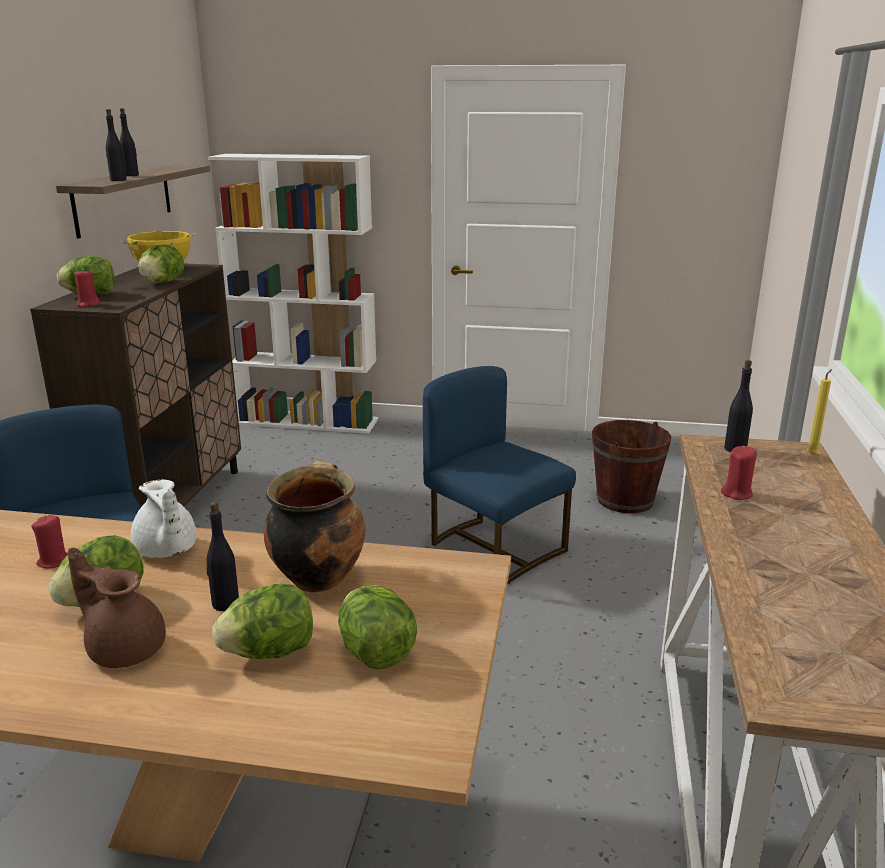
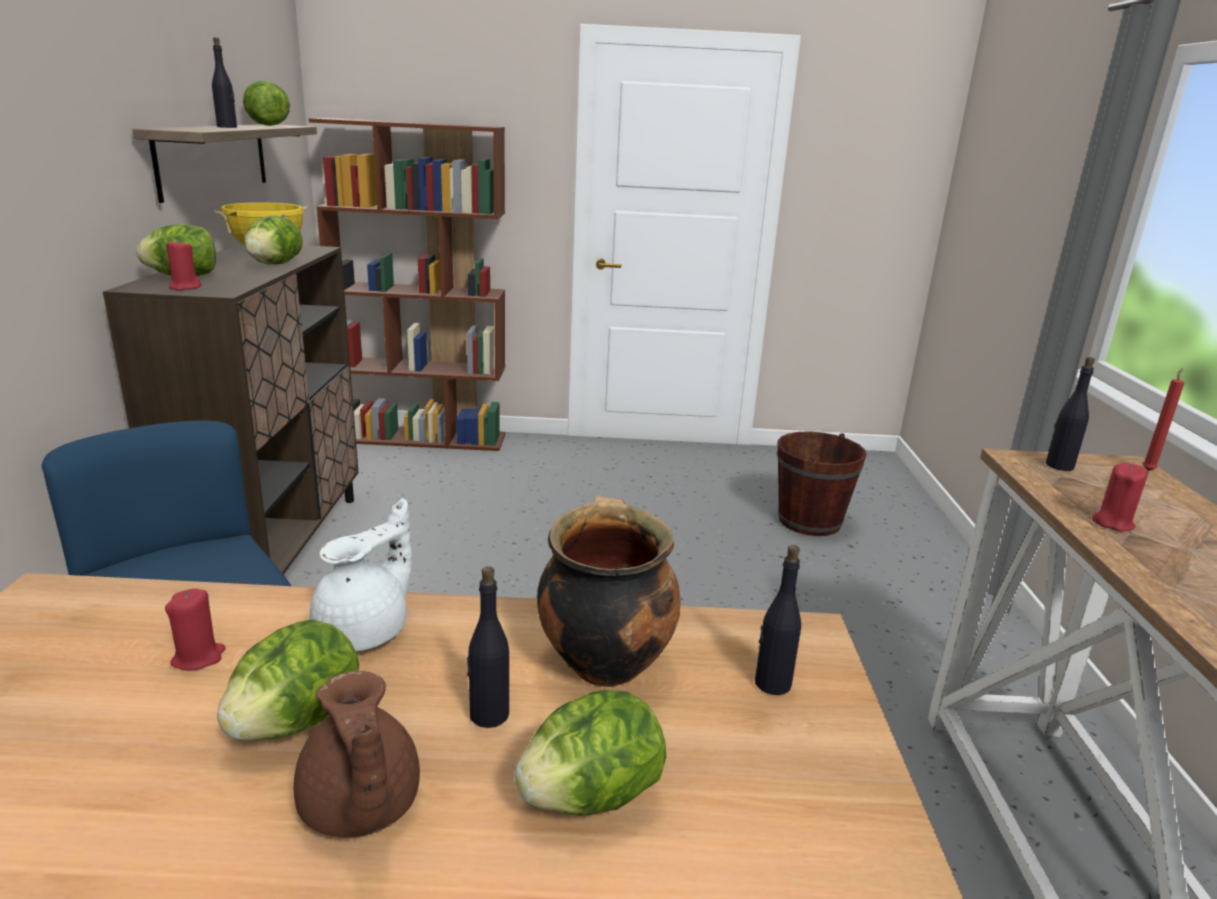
camera: 10 degrees left, 0 degrees up
brown teapot [68,547,166,668] -> brown teapot turned 135 degrees counterclockwise [294,671,420,838]
black bottle [106,109,126,181] -> black bottle moved to [755,545,801,695]
white teapot [131,480,196,558] -> white teapot turned 105 degrees counterclockwise [310,498,412,651]
white bookcase [208,154,378,434] -> brown bookcase [309,118,505,451]
lettuce [338,585,417,669] -> lettuce moved to [243,81,290,126]
blue chair [423,366,576,584] -> none
yellow candle [807,369,832,455] -> red candle [1143,368,1184,471]

